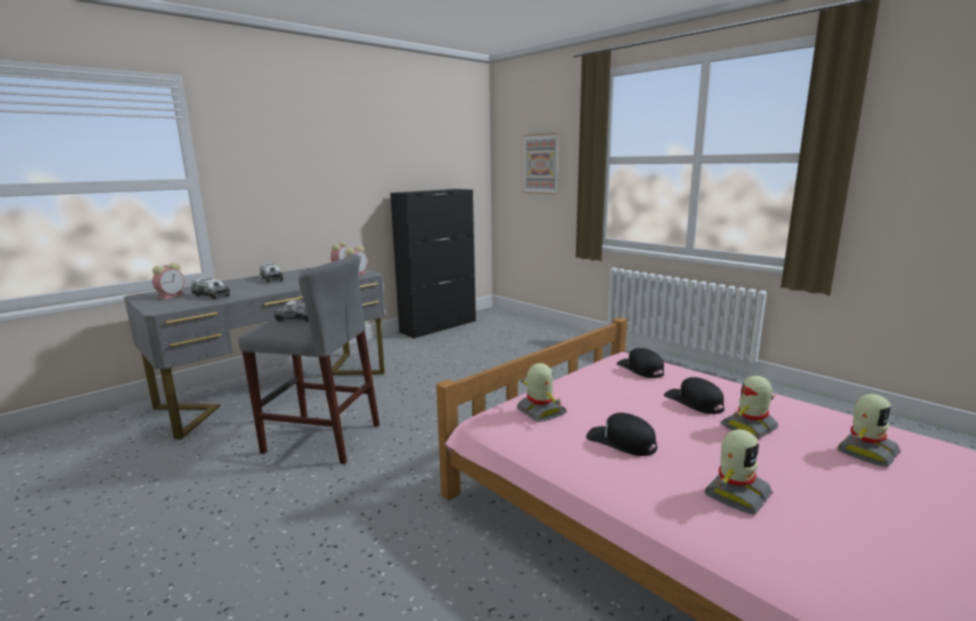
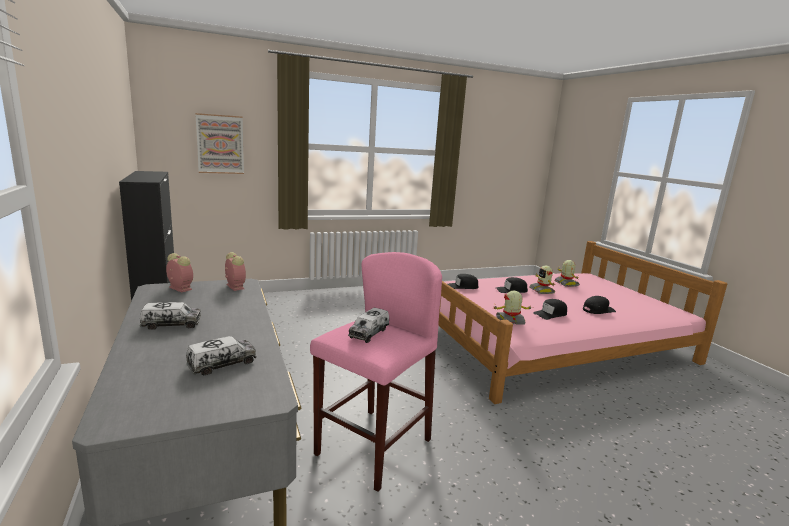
camera: 70 degrees left, 0 degrees up
alarm clock [152,263,184,299] -> none
grey stool [239,254,380,464] -> pink stool [310,252,442,492]
toy robot [704,429,773,515] -> black cap [583,296,616,314]

